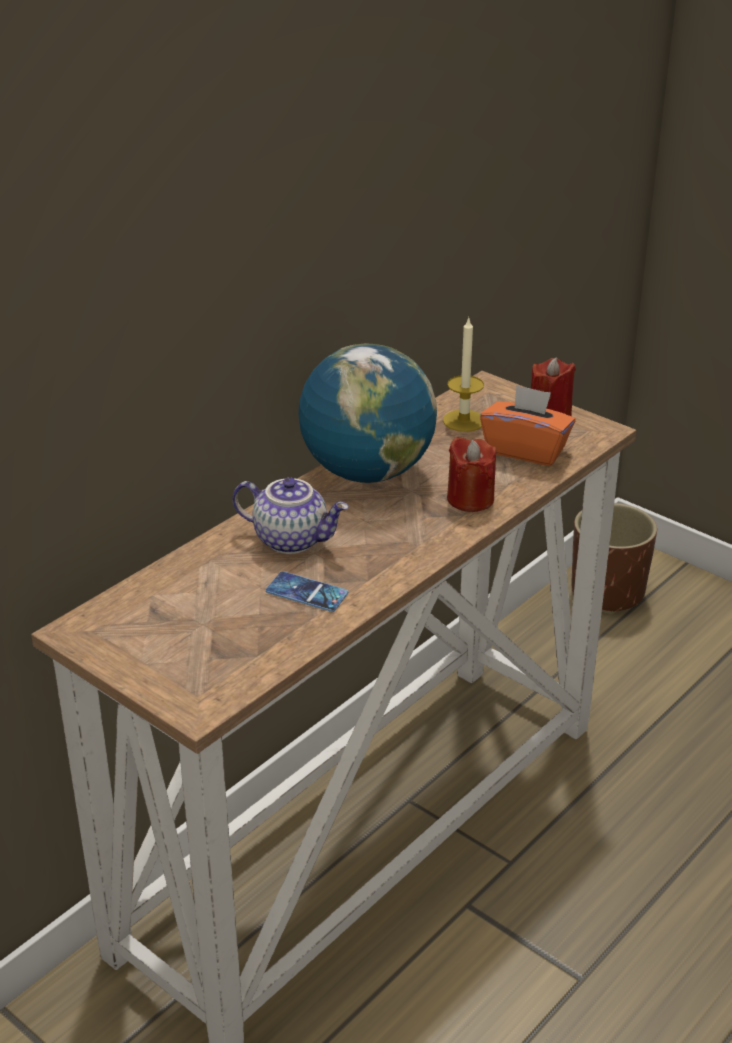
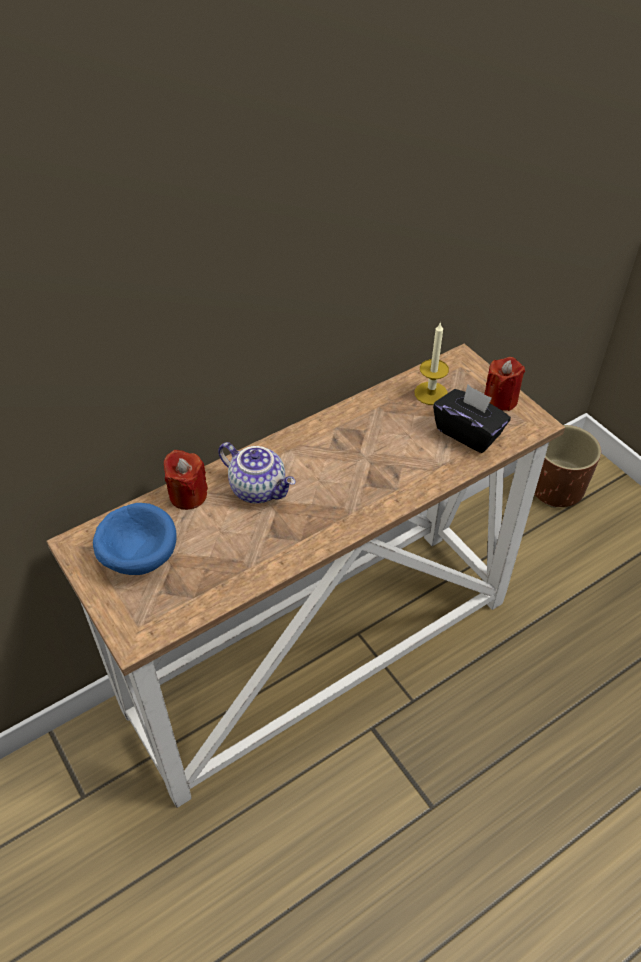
camera: 15 degrees right, 15 degrees up
phone [266,571,348,612] -> none
globe [298,343,437,483] -> none
red candle [447,437,496,512] -> red candle moved to [164,450,208,510]
orange tissue box [480,385,576,466] -> black tissue box [433,385,511,453]
none -> blue bowl [93,503,177,575]

